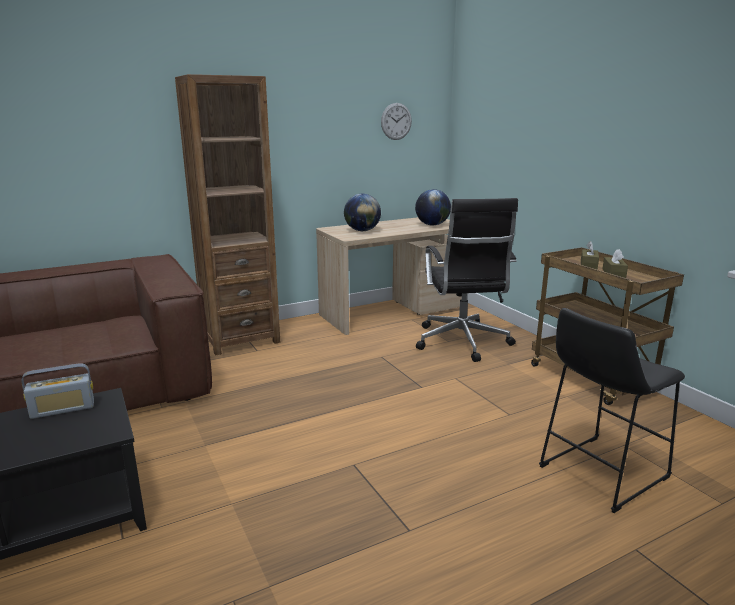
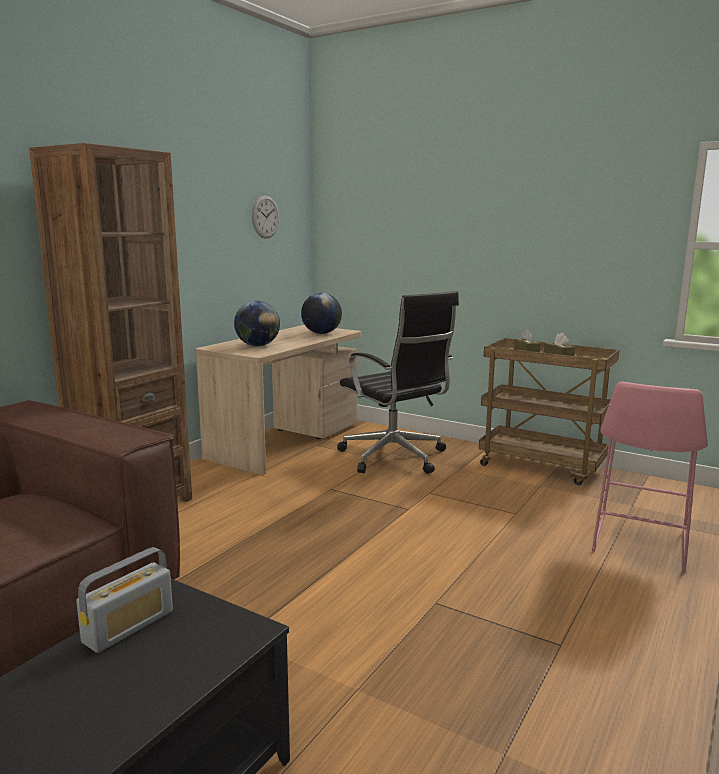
camera: 30 degrees left, 5 degrees down
black stool [539,308,685,513] -> pink stool [592,382,708,571]

